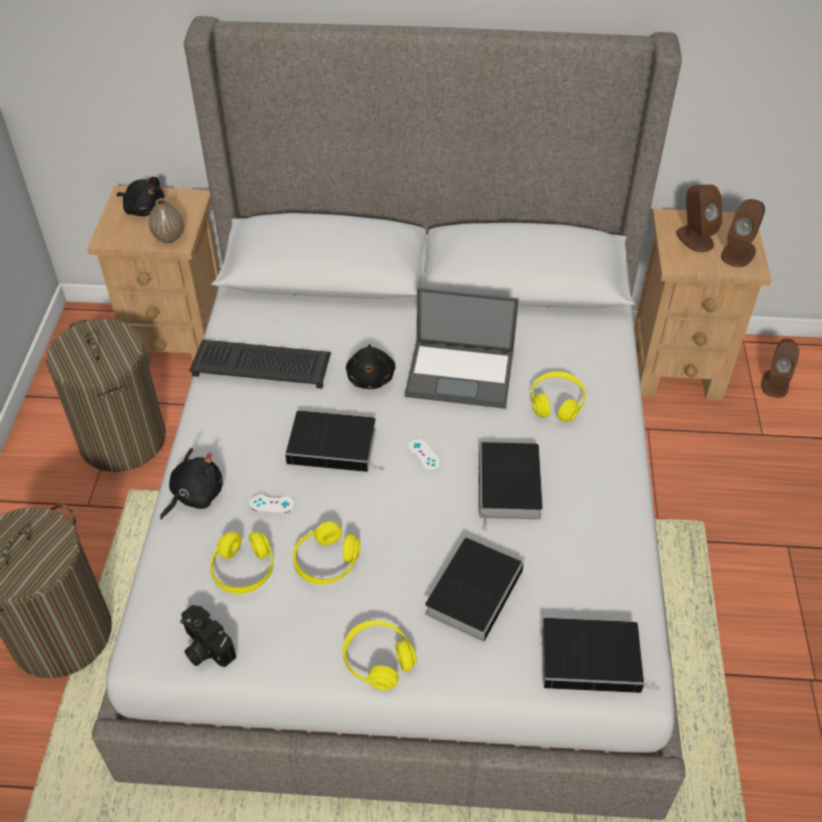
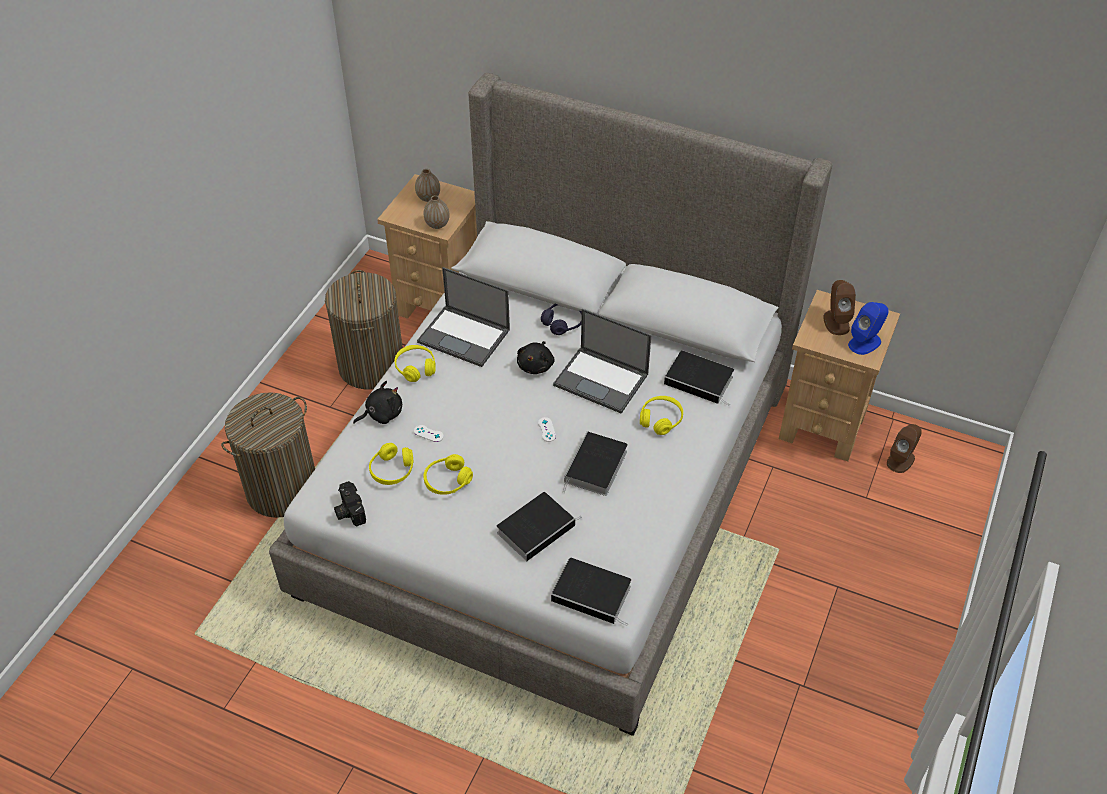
camera: 20 degrees right, 0 degrees up
black plush toy [117,177,164,216] -> vase [415,169,440,202]
keyboard [189,340,331,389] -> laptop [417,267,510,367]
book [285,410,385,472] -> book moved to [664,350,734,406]
yellow headphones [343,620,417,691] -> yellow headphones moved to [395,345,436,382]
brown speaker [721,199,765,267] -> blue speaker [848,302,889,355]
none -> purple headphones [541,303,582,335]

